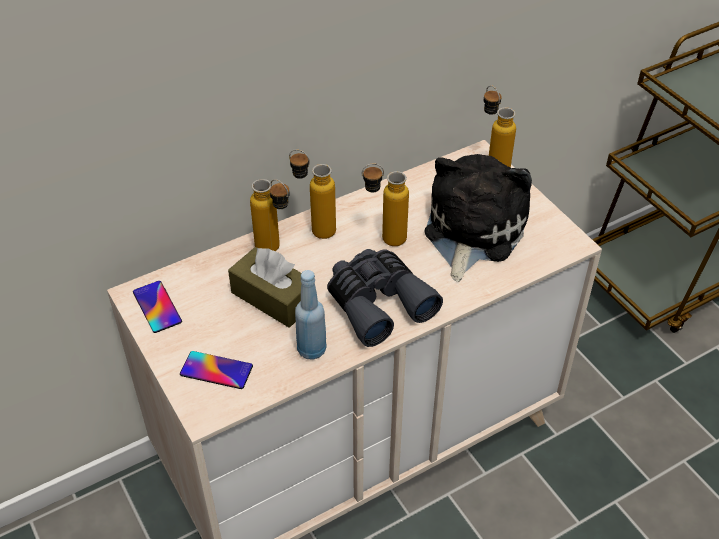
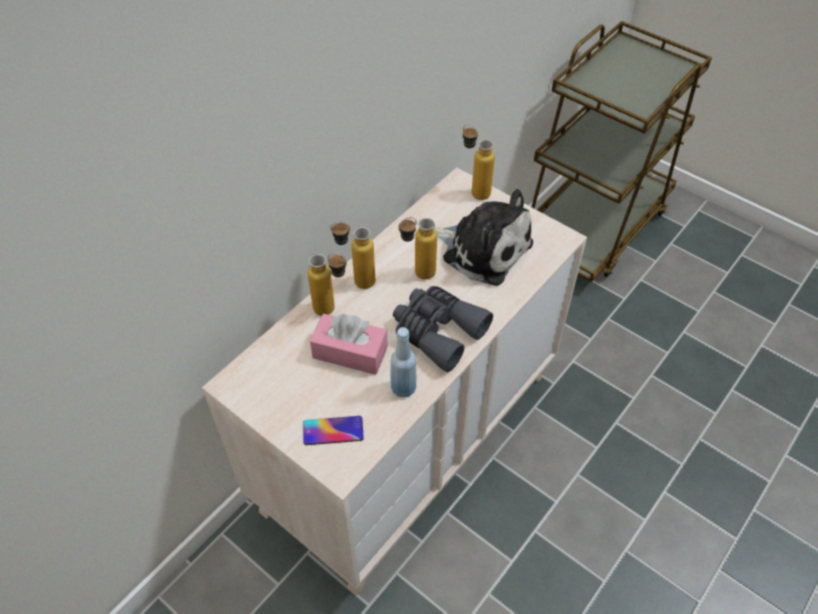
camera: 20 degrees left, 5 degrees up
phone [133,281,182,333] -> none
brown tissue box [228,247,301,328] -> pink tissue box [310,314,388,375]
plush toy [424,154,532,282] -> plush toy turned 120 degrees clockwise [434,189,533,286]

